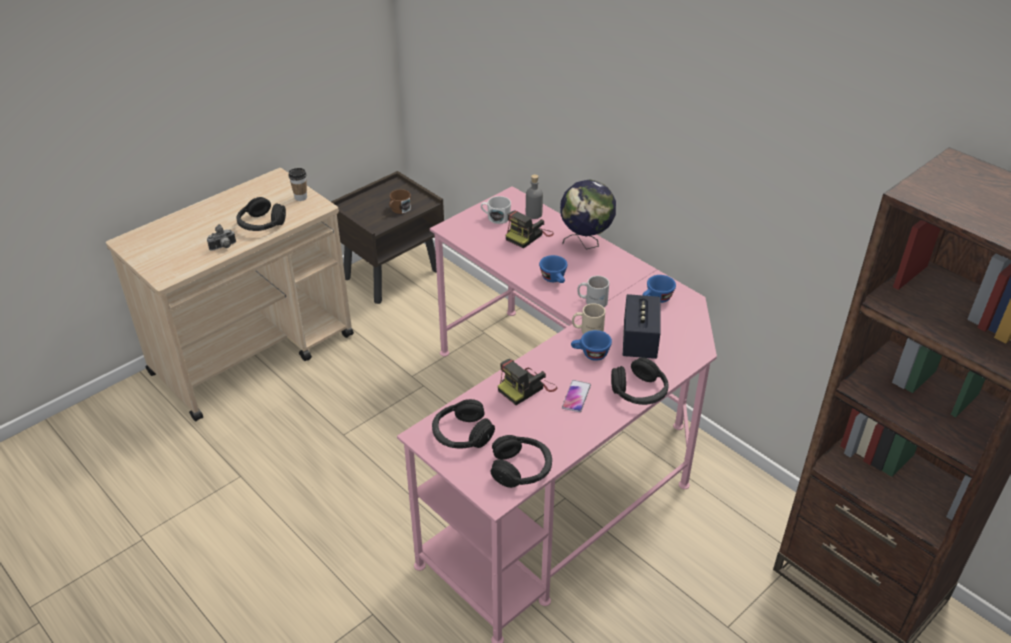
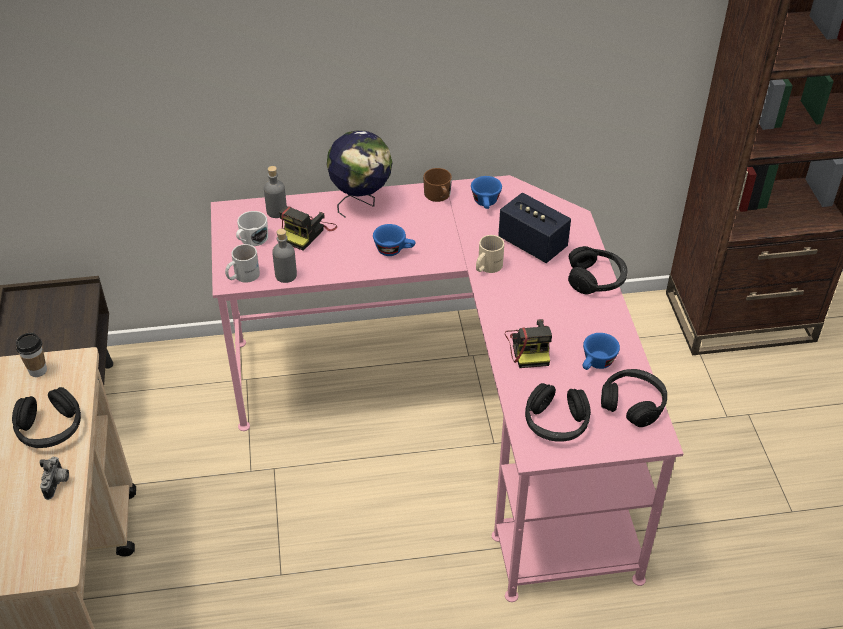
camera: 55 degrees left, 5 degrees up
brown mug [389,189,411,214] -> brown mug moved to [423,168,452,202]
camera [506,210,554,248] -> camera turned 45 degrees clockwise [279,206,337,251]
phone [562,380,591,412] -> none
blue cup [571,330,612,361] -> blue cup moved to [583,333,620,370]
white mug [577,276,609,307] -> white mug moved to [225,244,260,283]
none -> grey bottle [272,229,297,283]

